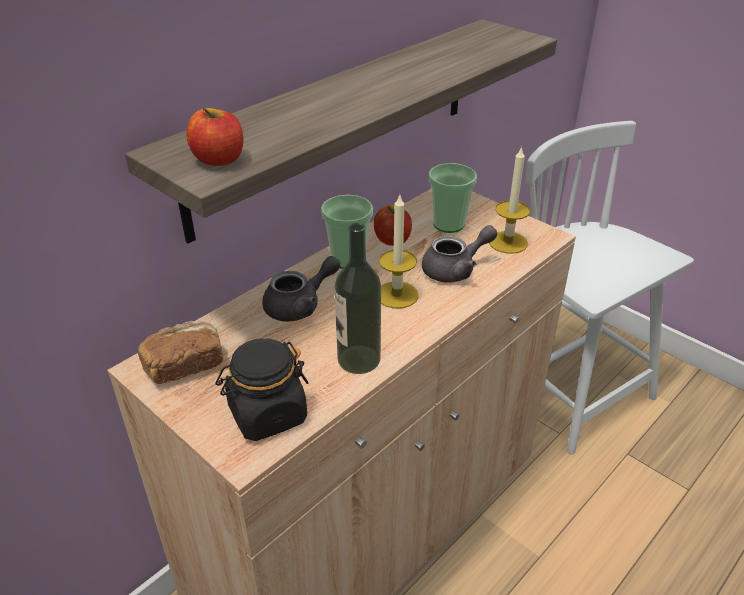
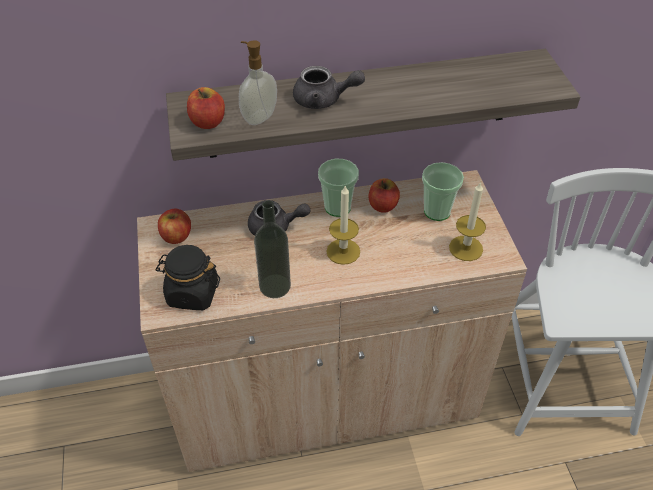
camera: 35 degrees right, 10 degrees up
bread [138,321,223,384] -> apple [158,208,191,244]
grey teapot [422,225,497,282] -> grey teapot moved to [293,66,365,109]
none -> soap dispenser [239,40,277,125]

